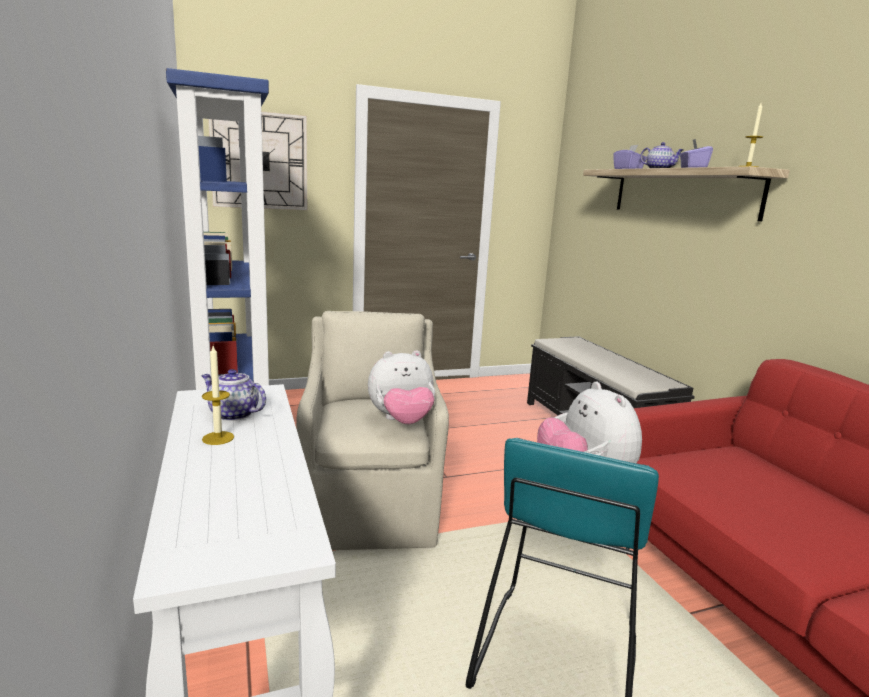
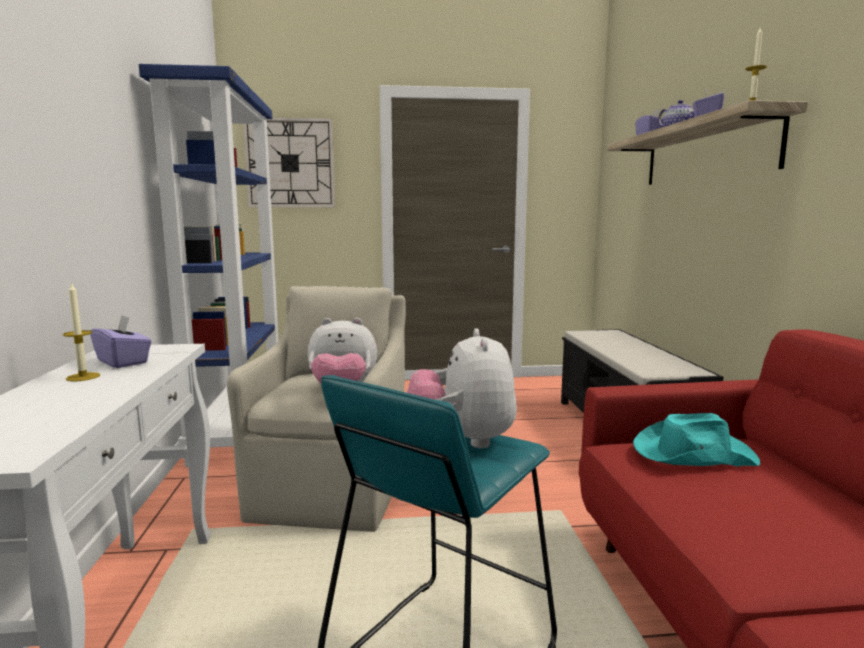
camera: 15 degrees right, 5 degrees down
teapot [201,369,266,421] -> purple tissue box [90,315,152,368]
none -> turquoise hat [633,413,760,467]

